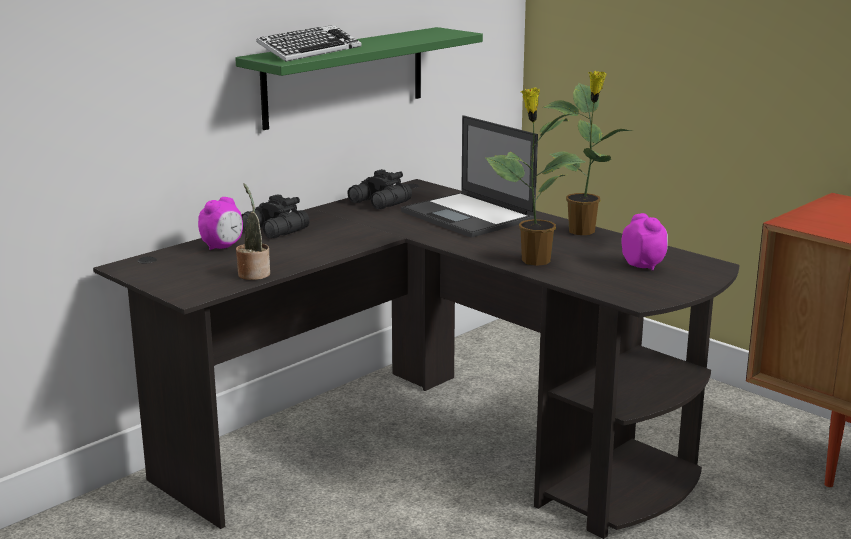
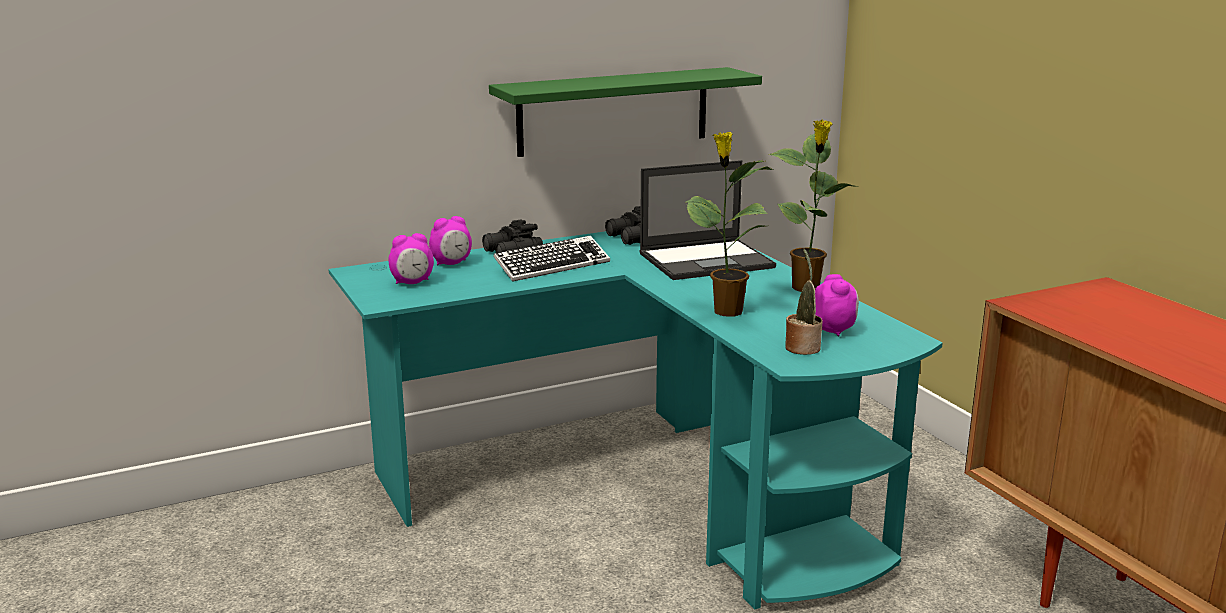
camera: 20 degrees right, 0 degrees up
black desk [93,179,739,539] -> turquoise desk [328,231,943,609]
potted plant [236,183,270,280] -> potted plant moved to [785,248,823,355]
keyboard [256,25,362,62] -> keyboard moved to [493,235,610,282]
laptop [401,115,538,238] -> laptop turned 90 degrees counterclockwise [639,160,776,280]
none -> alarm clock [388,233,434,284]

